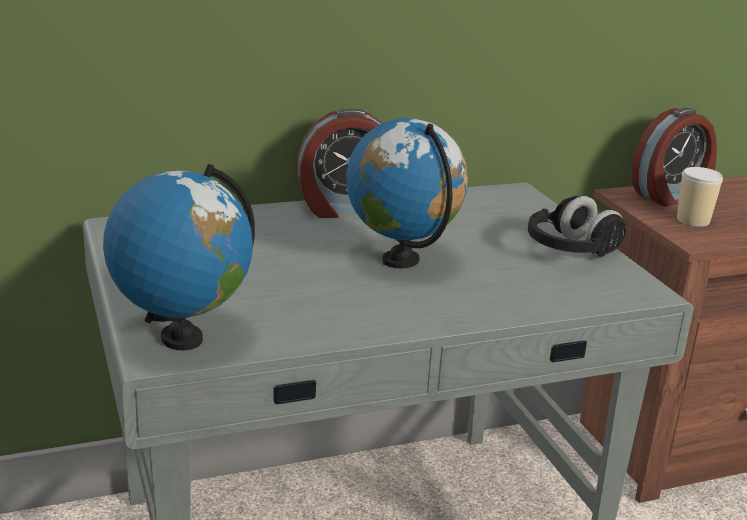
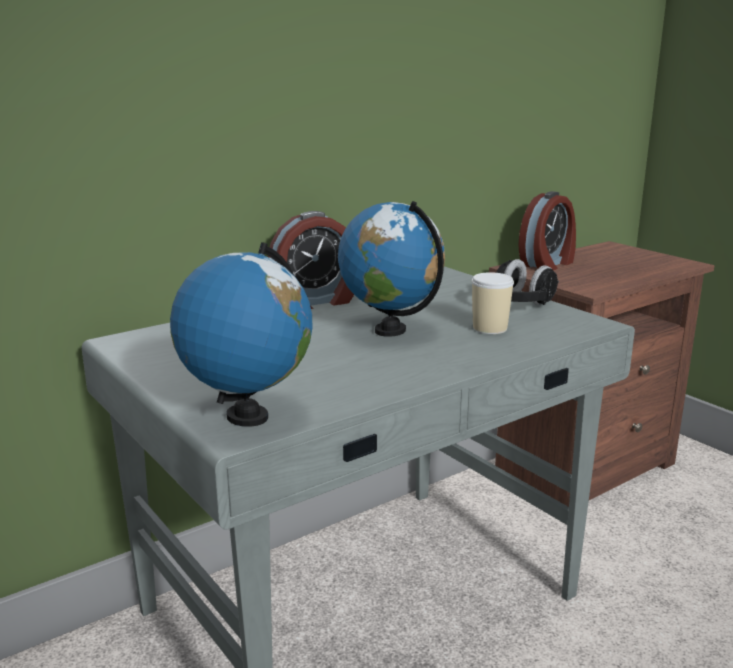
camera: 15 degrees left, 5 degrees down
cup [677,167,723,227] -> cup moved to [472,272,514,334]

